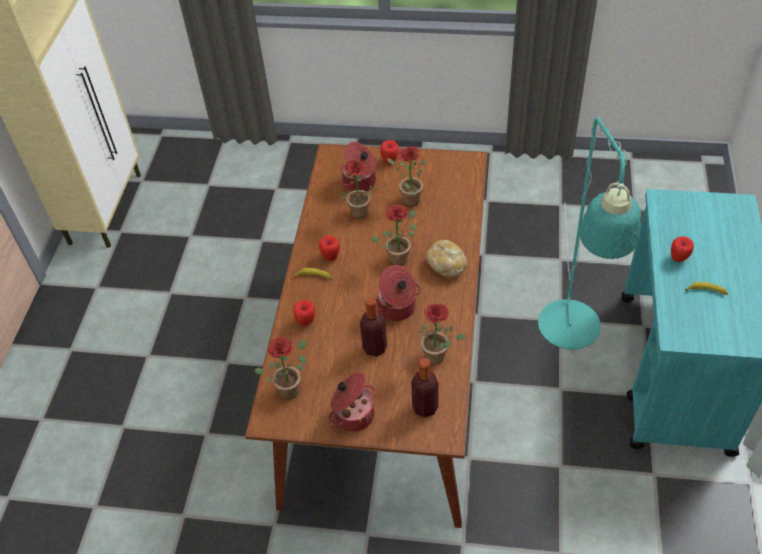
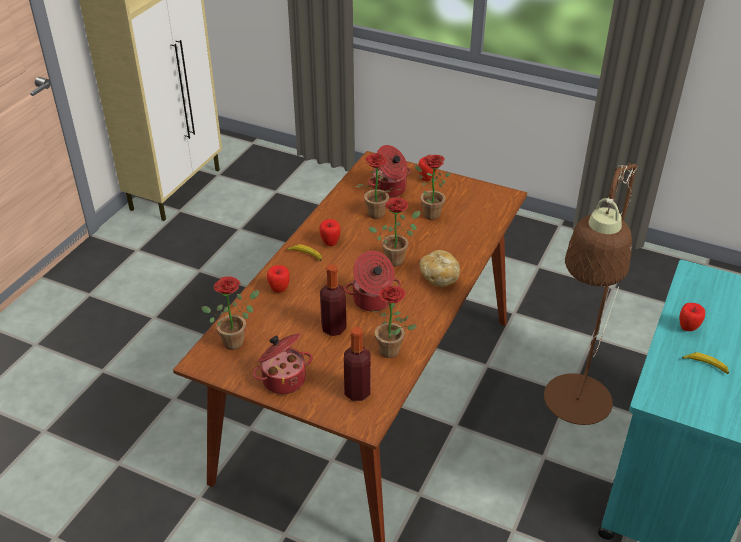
camera: 15 degrees right, 10 degrees down
turquoise floor lamp [538,117,641,349] -> brown floor lamp [544,162,638,425]

